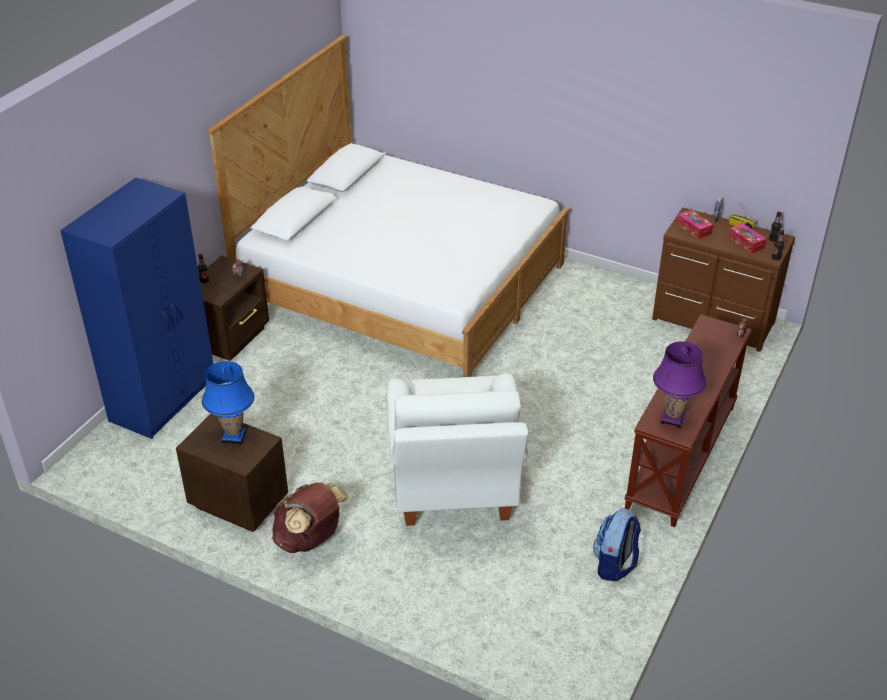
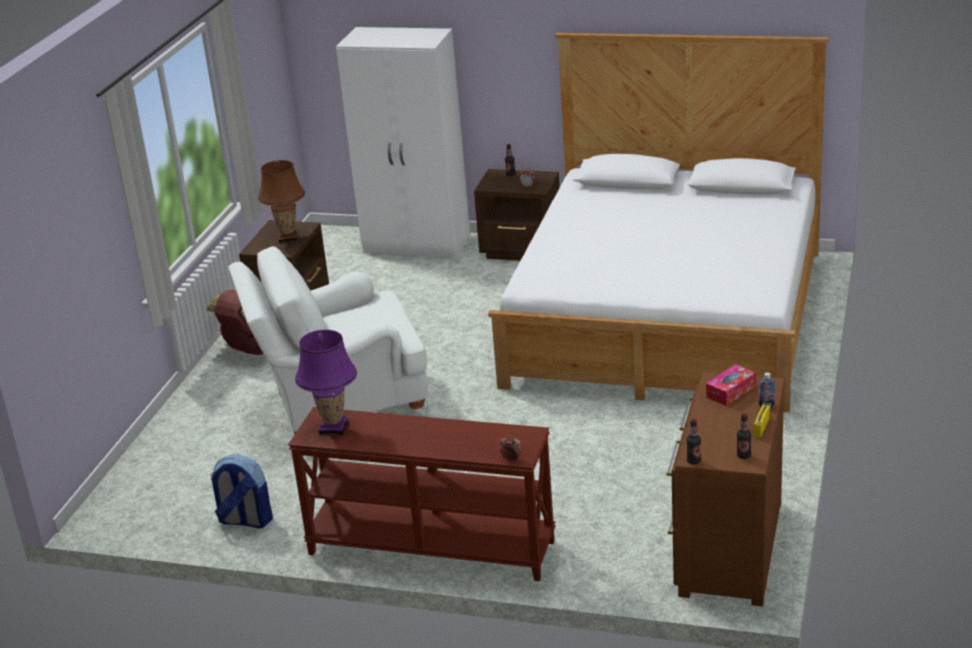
camera: 80 degrees right, 10 degrees down
blue wardrobe [60,177,214,439] -> white wardrobe [336,27,470,258]
blue table lamp [202,361,255,445] -> brown table lamp [258,160,305,243]
tissue box [728,223,767,254] -> none

